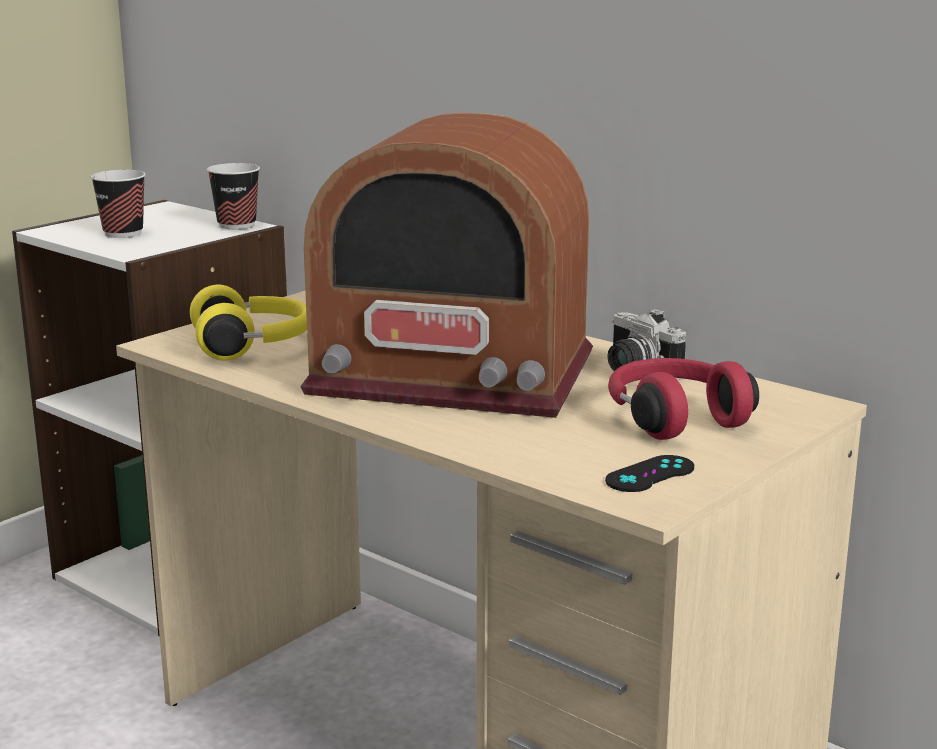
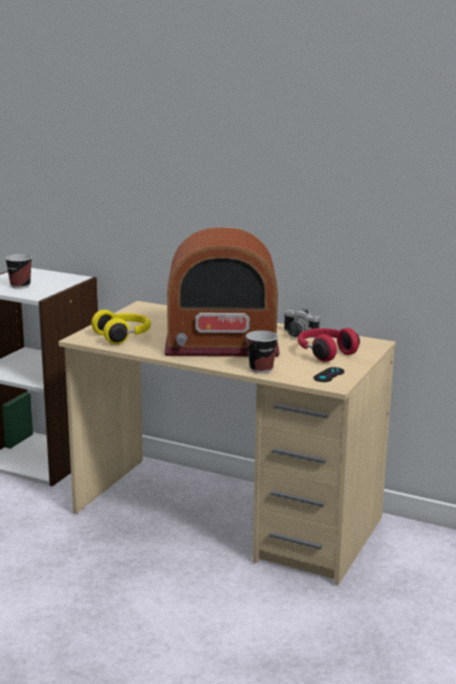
camera: 15 degrees left, 0 degrees up
cup [207,163,260,229] -> cup moved to [246,330,278,373]

